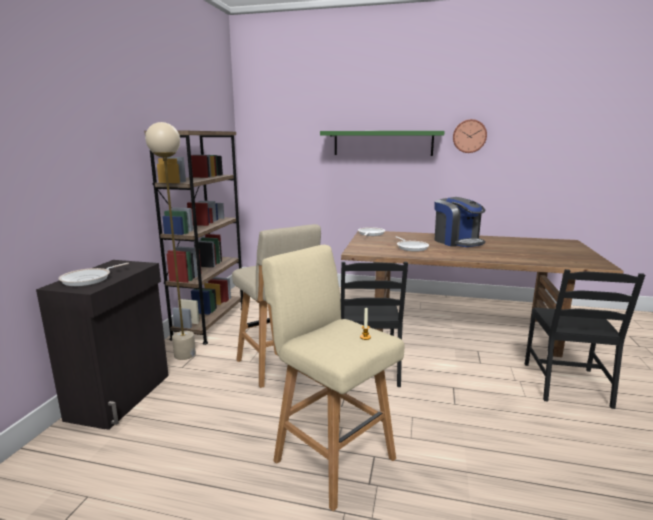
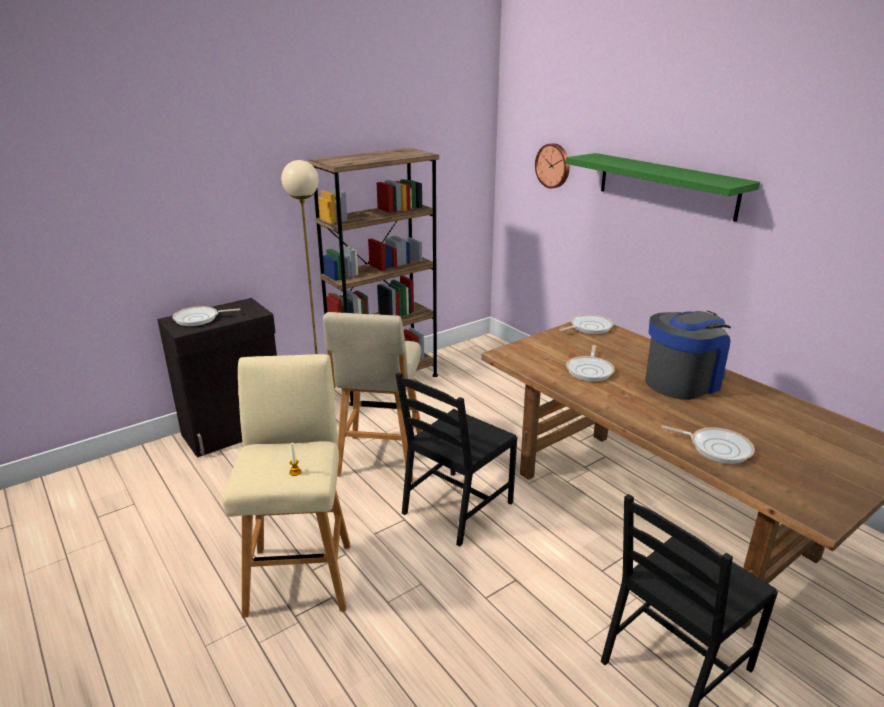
camera: 40 degrees right, 10 degrees up
coffee machine [434,197,485,247] -> coffee machine turned 135 degrees counterclockwise [645,311,731,400]
wall clock [453,119,487,153] -> wall clock moved to [535,143,570,188]
none -> frying pan [661,425,755,464]

